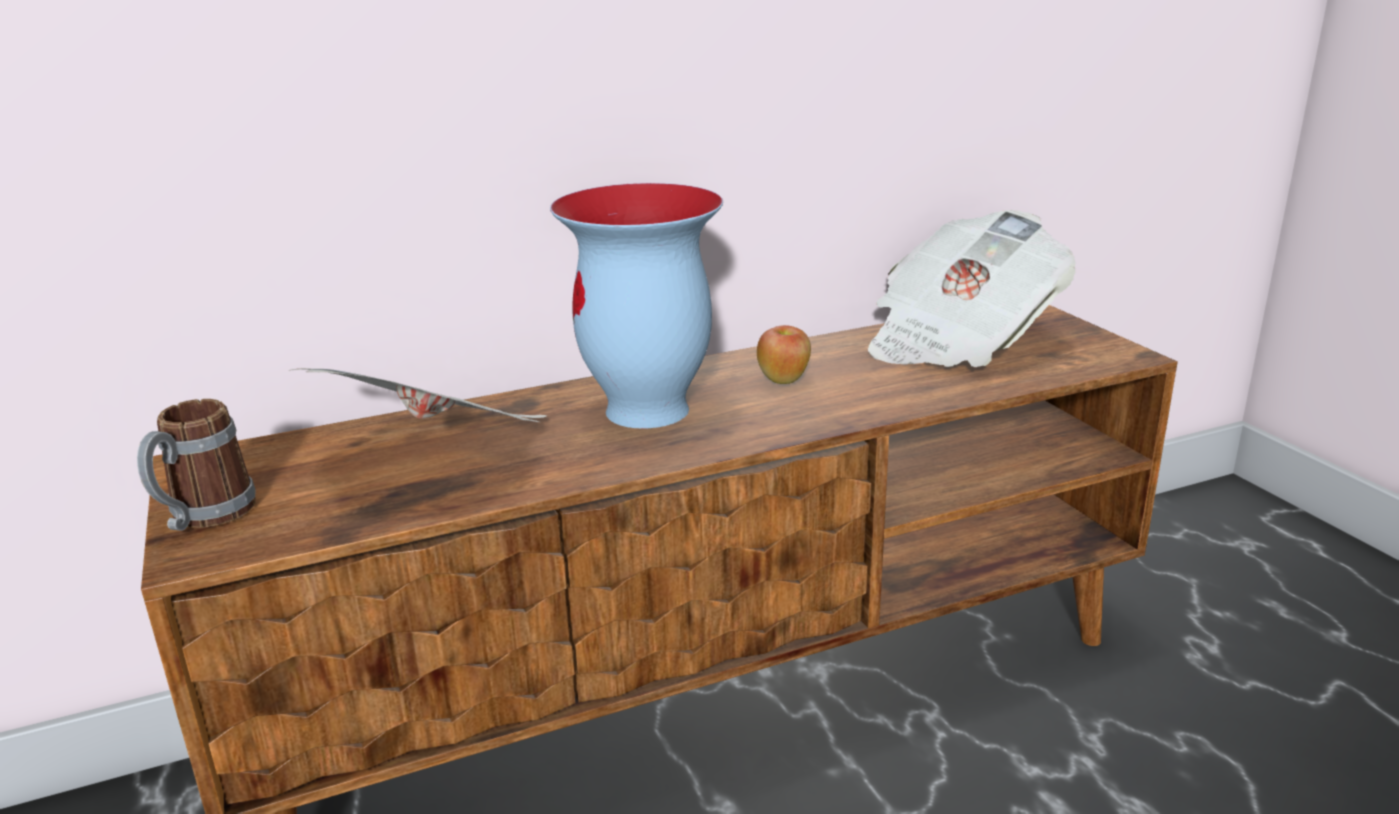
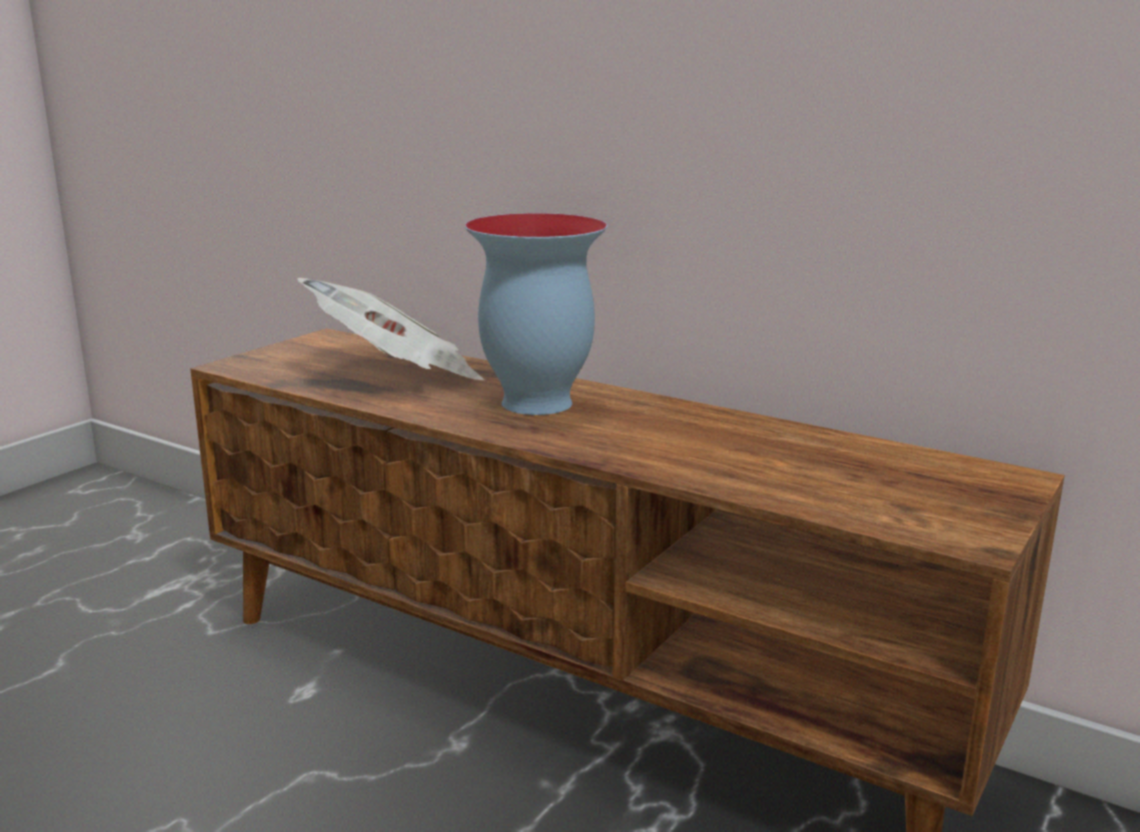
camera: 55 degrees right, 5 degrees down
mug [137,399,256,531] -> none
apple [757,325,811,384] -> none
newspaper [868,210,1076,367] -> none

